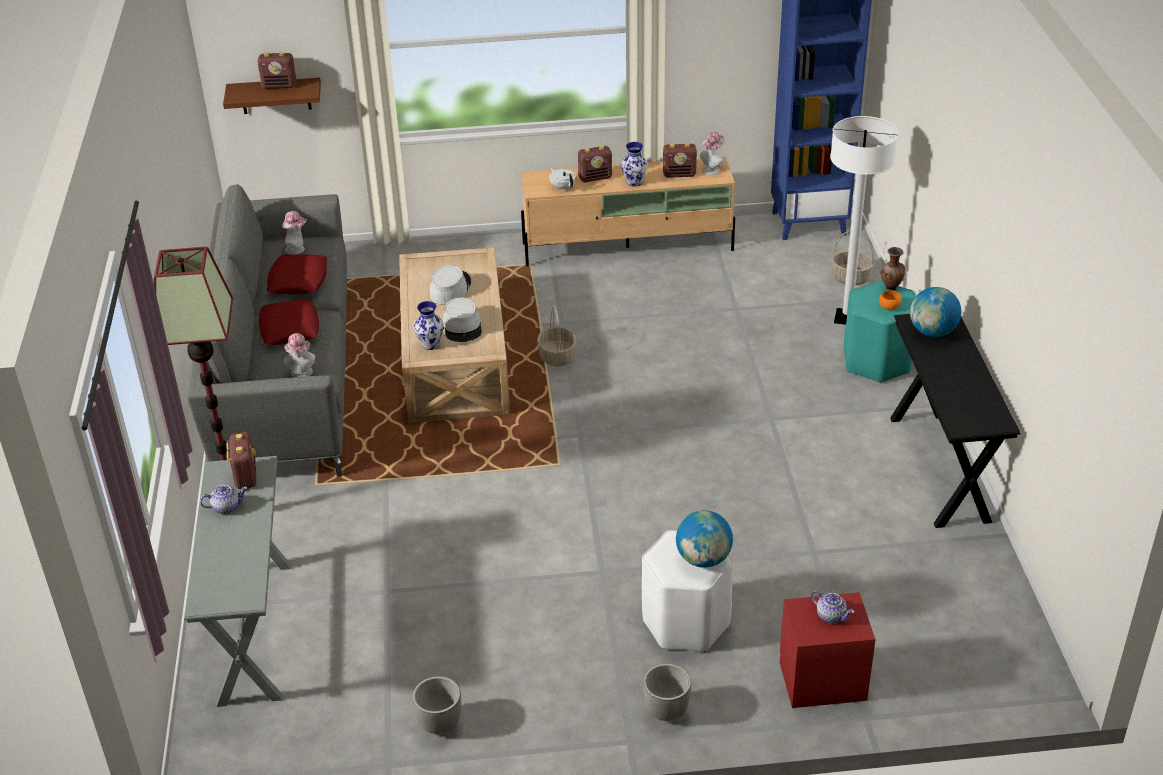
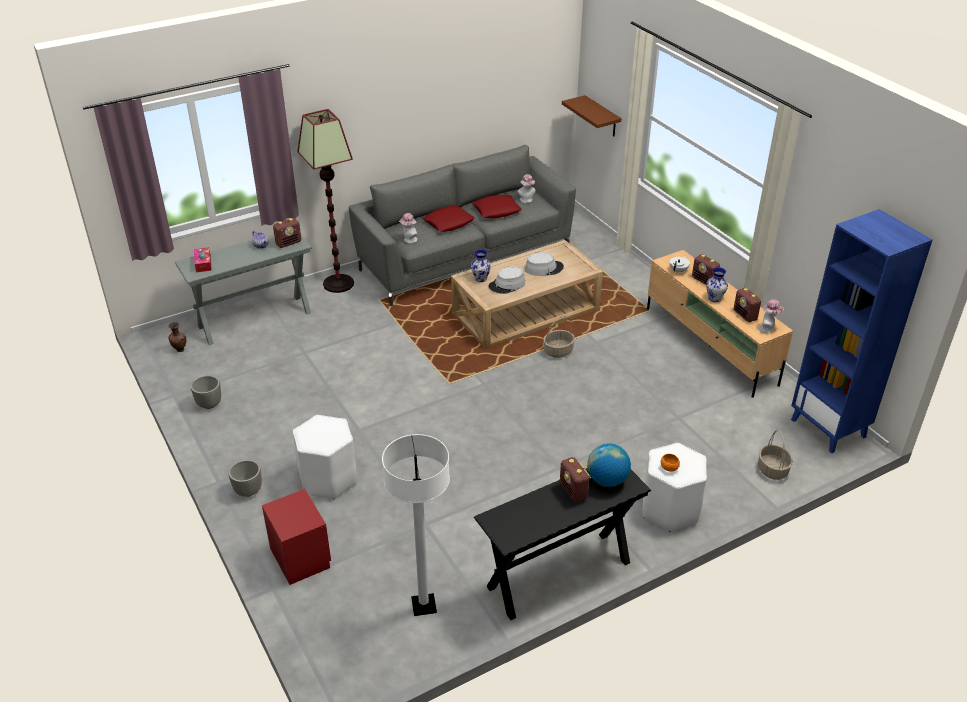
camera: 65 degrees right, 0 degrees up
radio [257,52,296,89] -> radio moved to [560,457,591,502]
globe [676,510,733,568] -> none
teapot [810,591,854,623] -> none
white floor lamp [830,116,899,325] -> white floor lamp moved to [382,434,450,616]
turquoise stool [844,281,916,383] -> white stool [642,443,707,532]
brown vase [880,247,905,291] -> brown vase moved to [168,322,186,352]
none -> tissue box [194,247,212,272]

